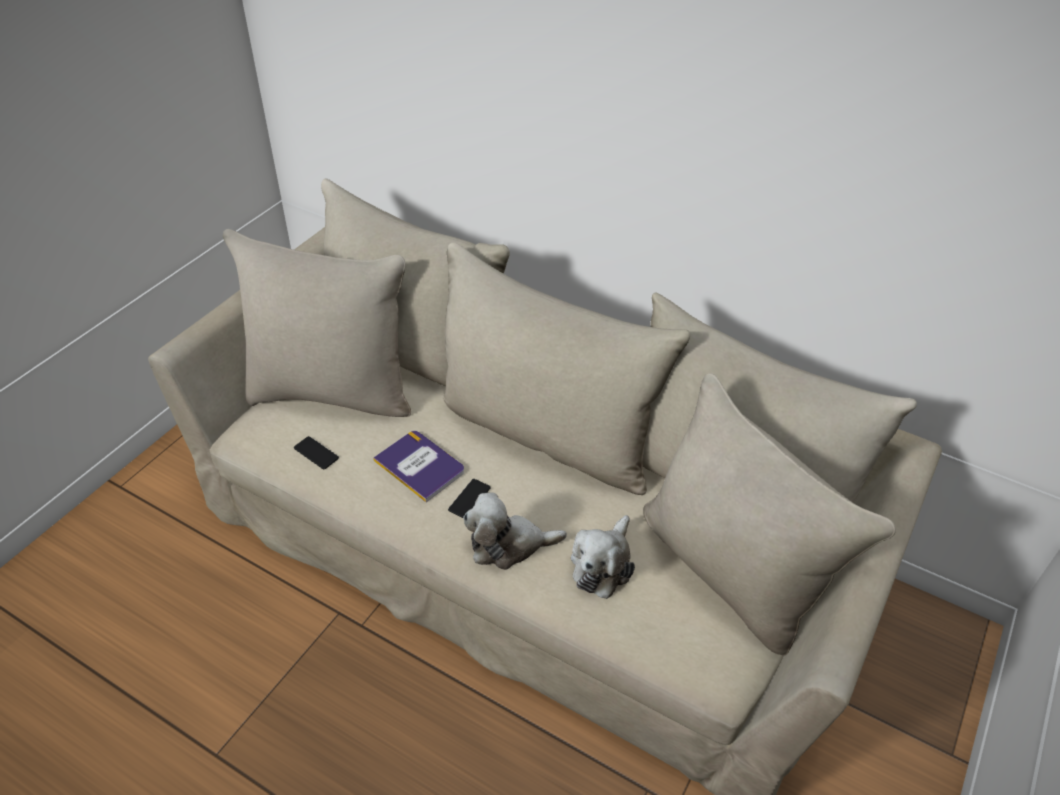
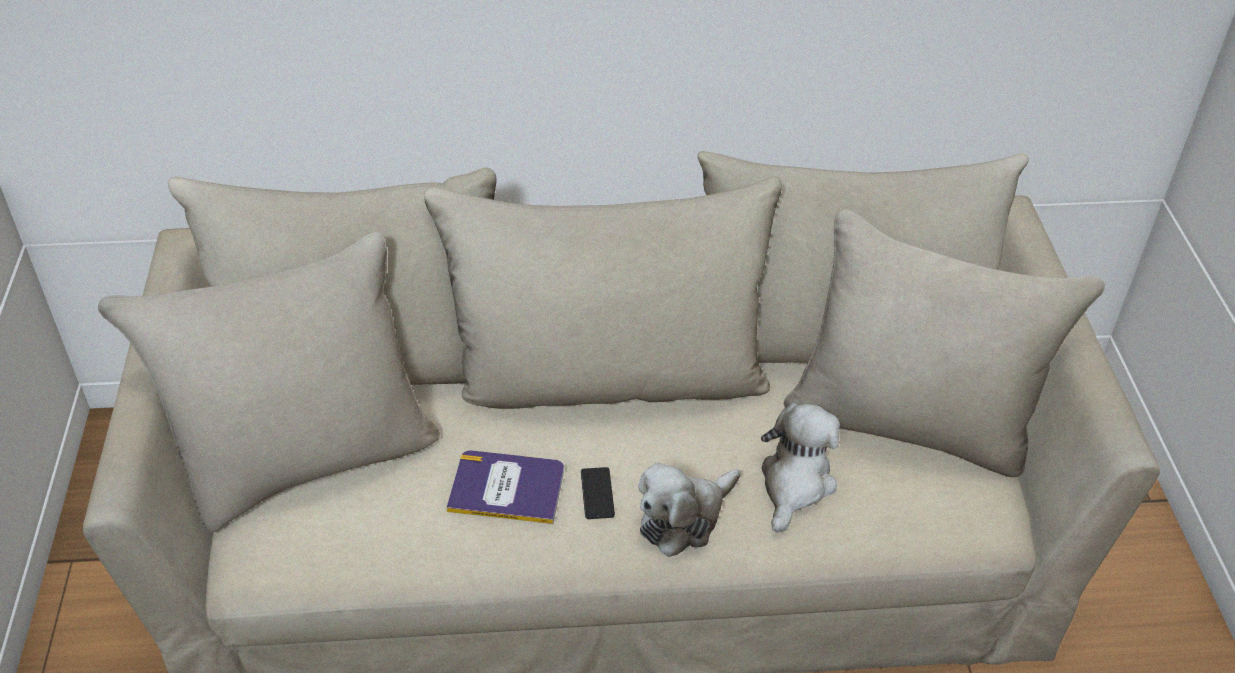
camera: 35 degrees left, 0 degrees up
phone [294,436,339,469] -> none
plush toy [571,515,635,599] -> plush toy turned 150 degrees counterclockwise [761,403,840,533]

